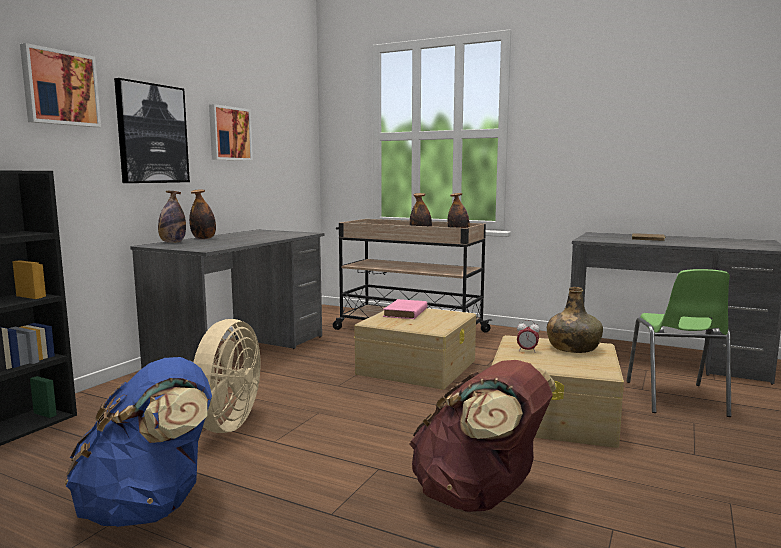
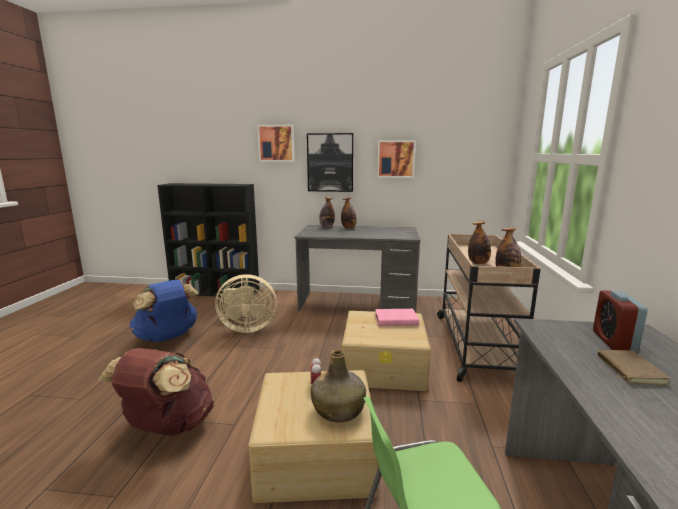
camera: 70 degrees right, 5 degrees up
none -> alarm clock [593,290,648,352]

